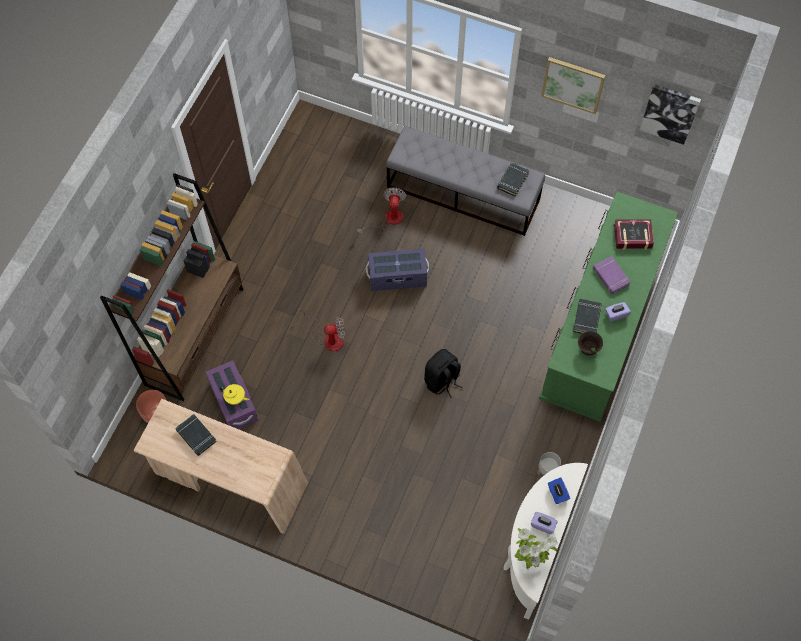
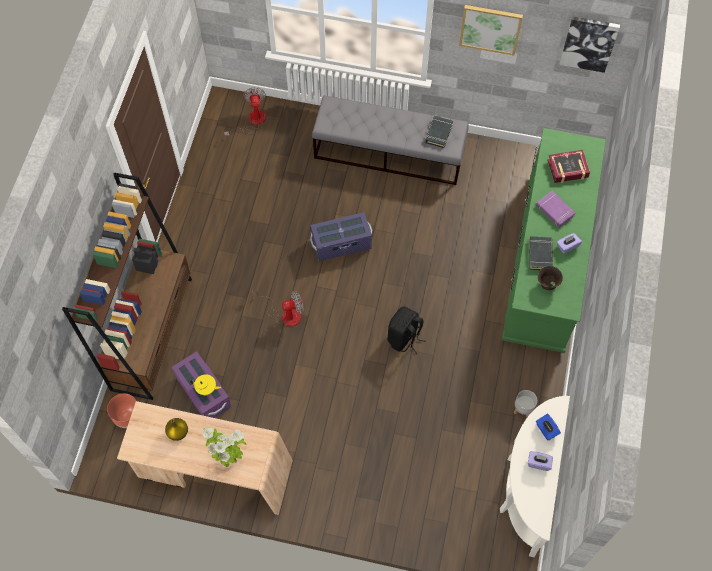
camera: 10 degrees left, 0 degrees up
black book [176,414,217,456] -> yellow vase [165,418,188,441]
fan [357,187,406,234] -> fan moved to [224,87,266,137]
potted plant [515,528,558,569] -> potted plant moved to [202,427,246,467]

